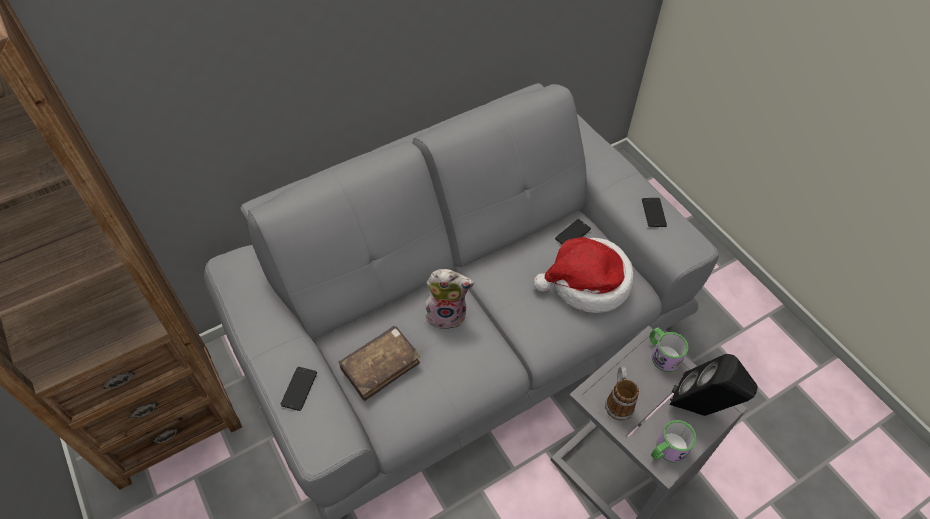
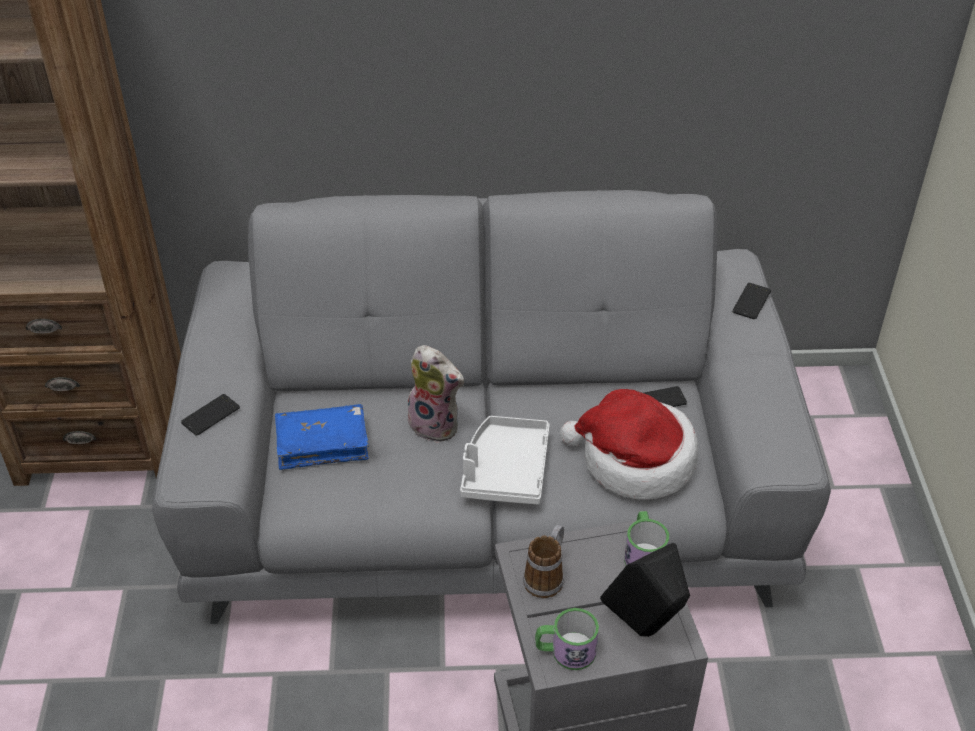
camera: 30 degrees right, 10 degrees down
brown book [339,326,421,401] -> blue book [275,404,369,470]
phone [642,198,667,227] -> phone moved to [732,283,771,319]
none -> white tray [460,416,550,504]

